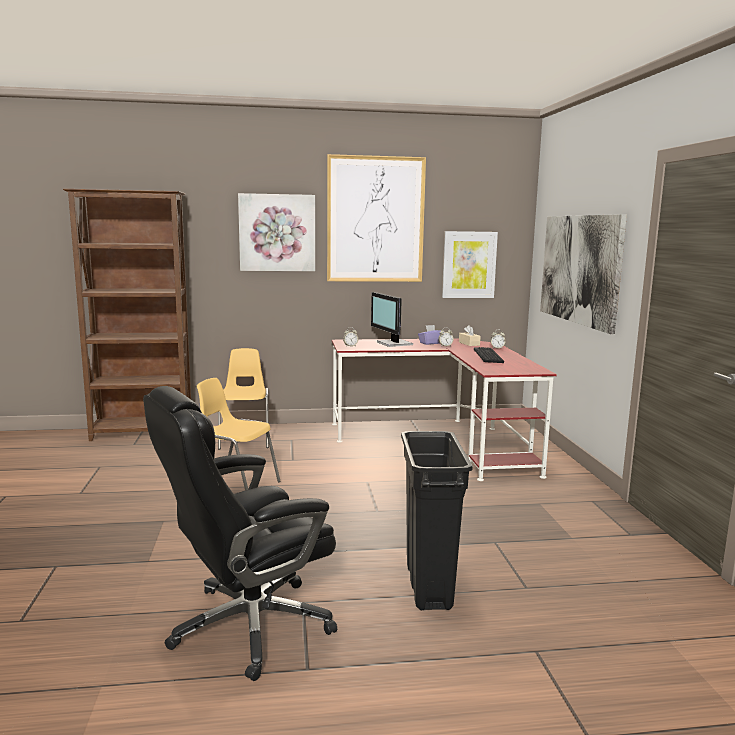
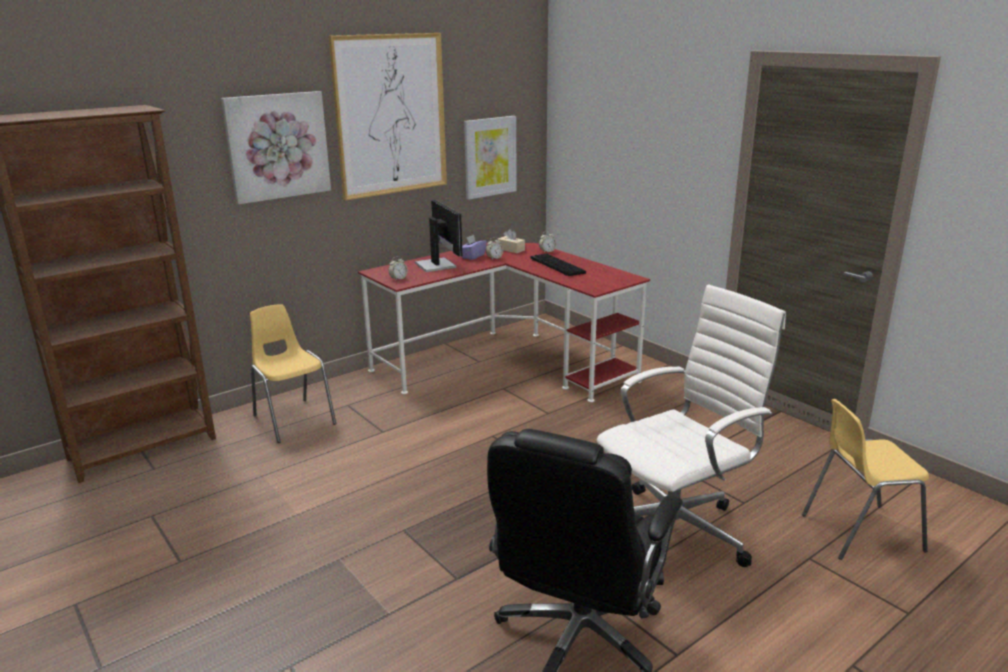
camera: 30 degrees left, 10 degrees up
yellow chair [197,378,281,491] -> yellow chair moved to [802,399,929,560]
monitor [371,292,413,347] -> monitor turned 150 degrees counterclockwise [415,200,462,272]
black trash can [401,431,473,610] -> white office chair [597,284,786,585]
picture [540,214,627,334] -> none

